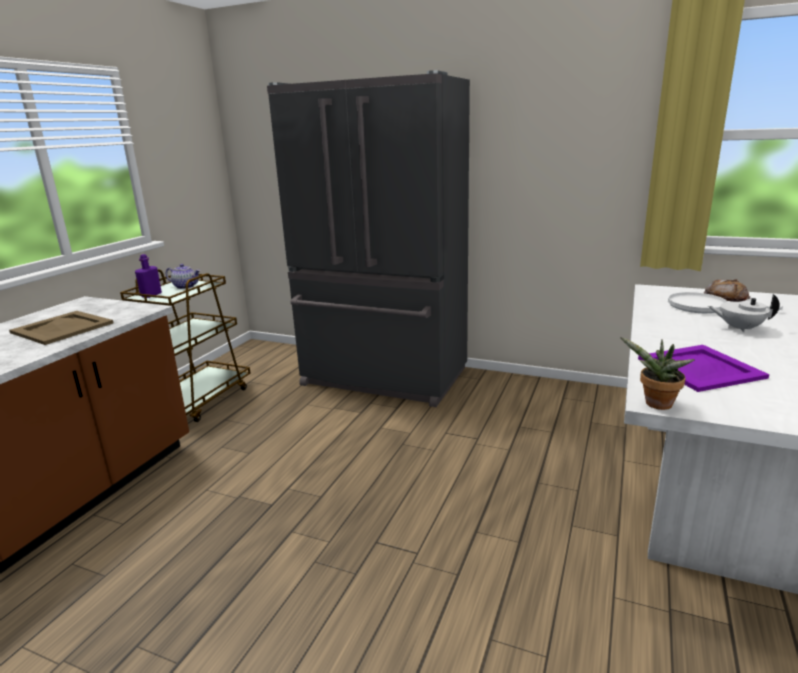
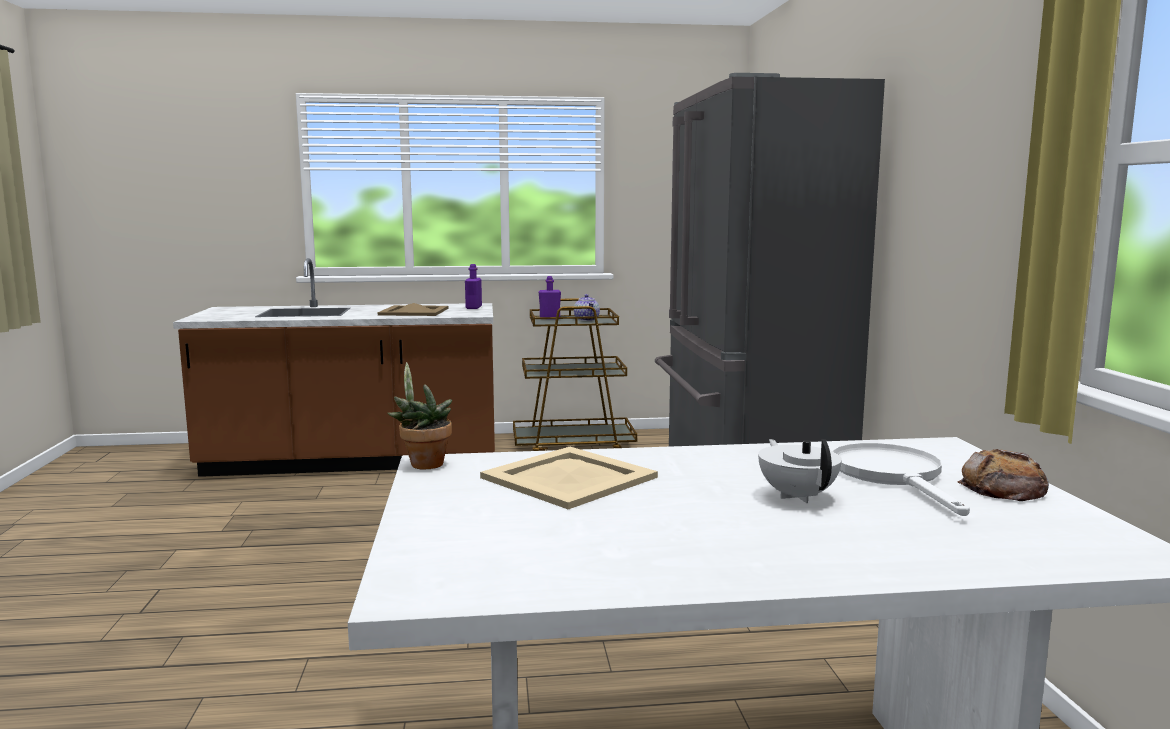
camera: 60 degrees right, 10 degrees down
purple tray [638,345,770,392] -> beige tray [480,447,658,509]
none -> purple bottle [465,264,482,309]

